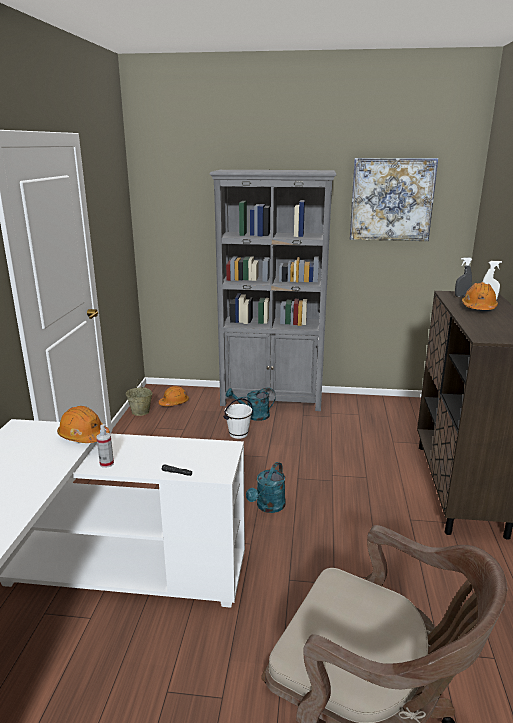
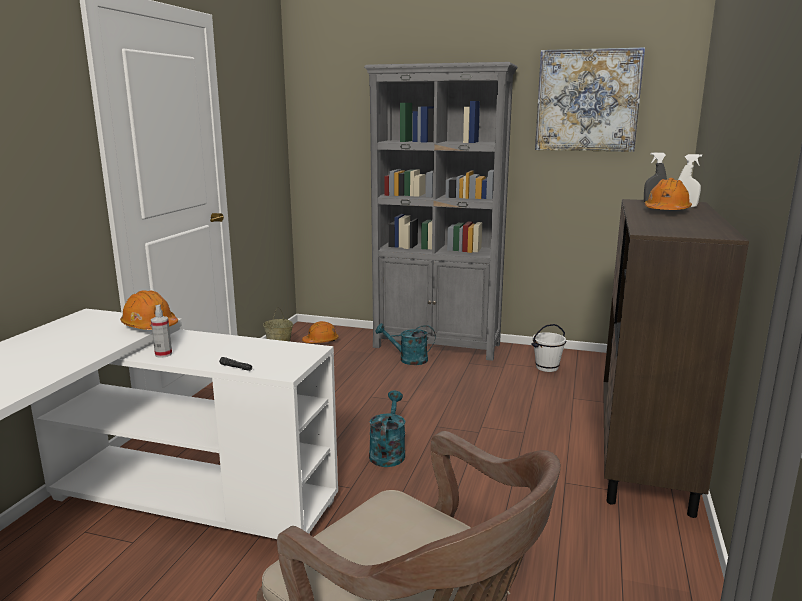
camera: 10 degrees right, 5 degrees down
white bucket [223,398,253,439] -> white bucket moved to [531,324,566,372]
turquoise watering can [246,462,286,513] -> turquoise watering can turned 150 degrees clockwise [369,390,406,467]

